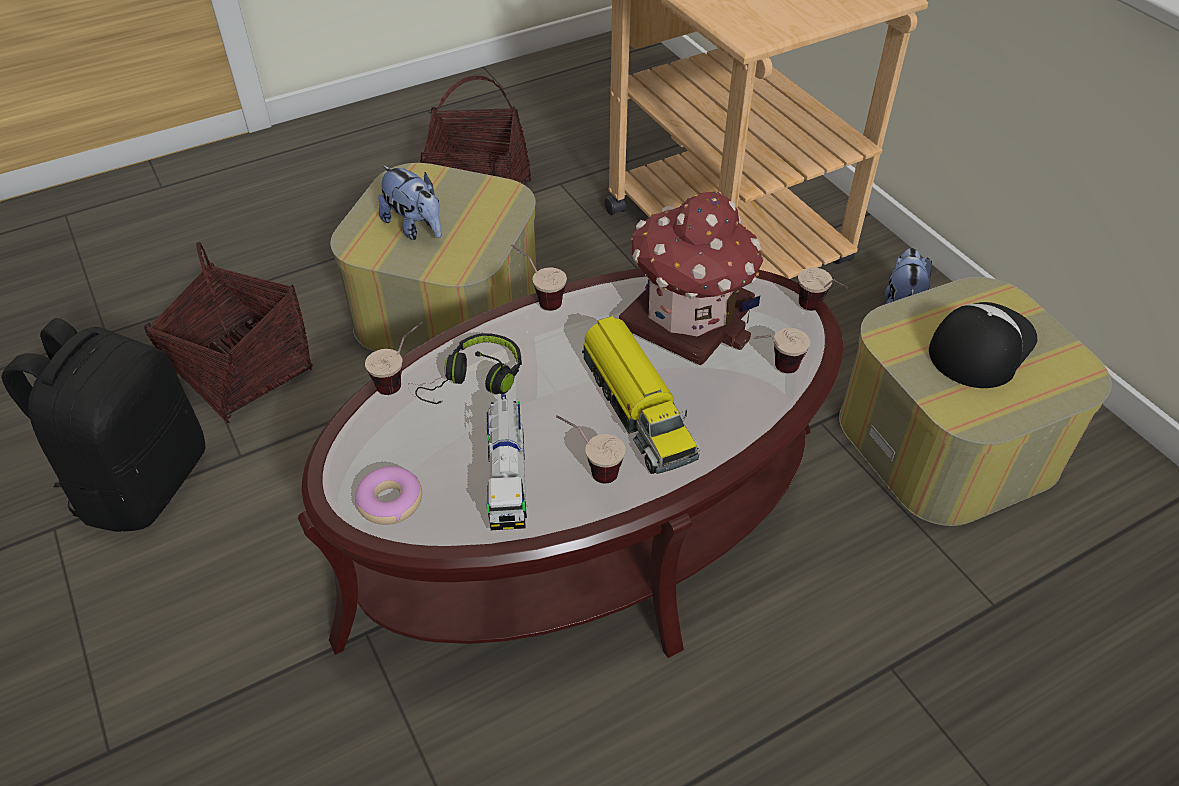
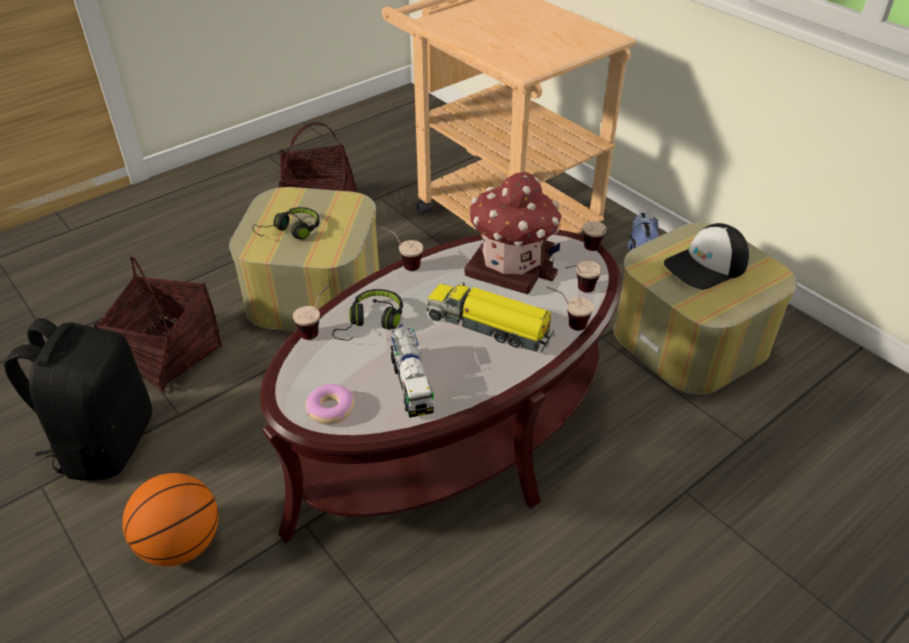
camera: 10 degrees left, 5 degrees down
plush toy [378,165,441,240] -> black headphones [252,207,320,240]
cup [556,415,626,483] -> cup moved to [546,287,594,331]
toy truck [582,316,700,474] -> toy truck turned 150 degrees clockwise [427,282,555,352]
cap [929,302,1037,388] -> cap turned 150 degrees counterclockwise [664,223,749,290]
none -> basketball [122,473,218,566]

